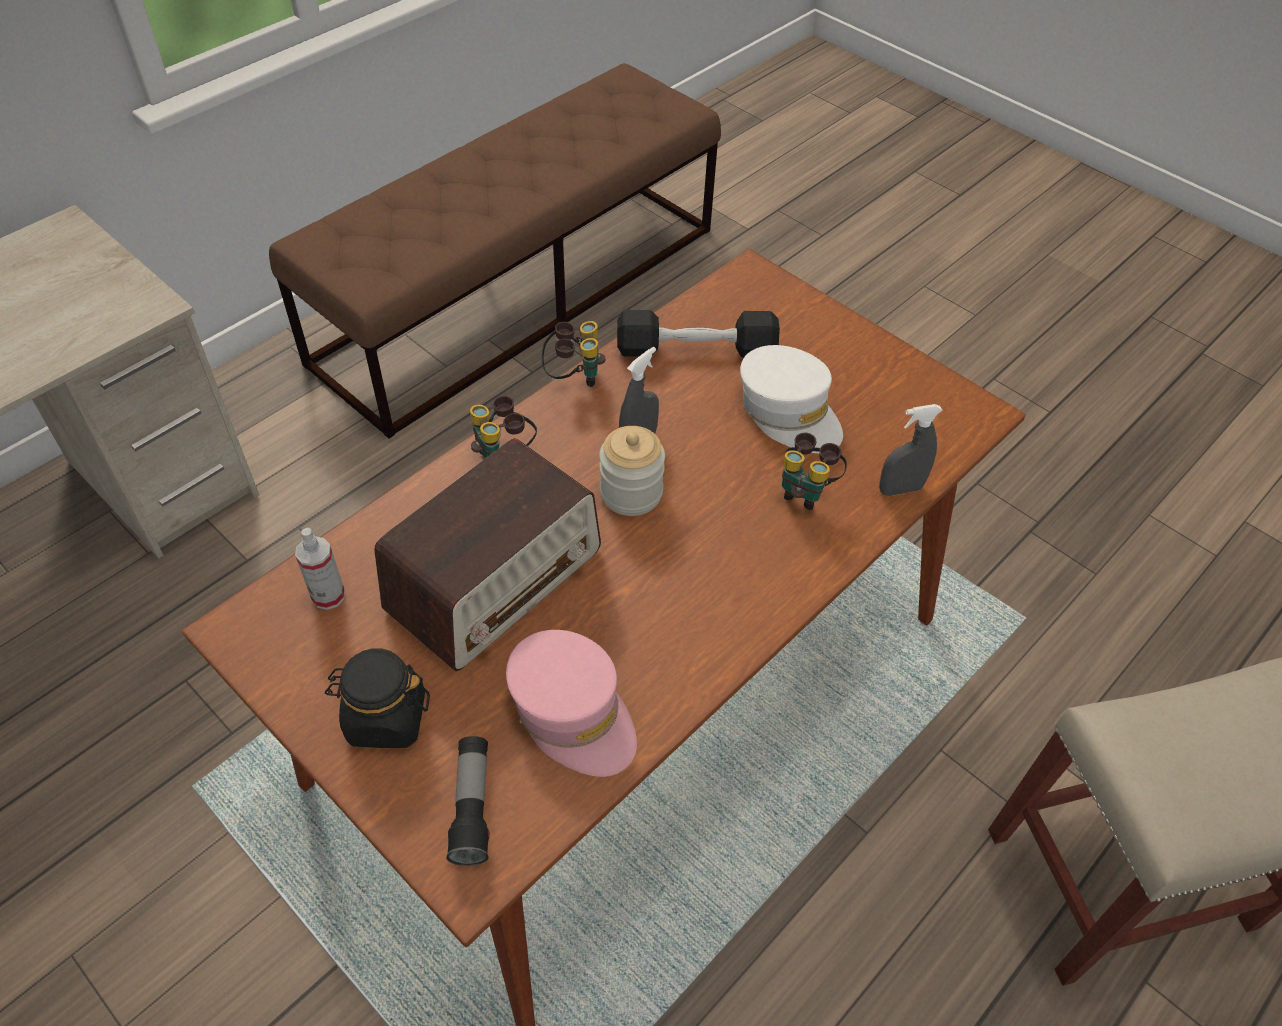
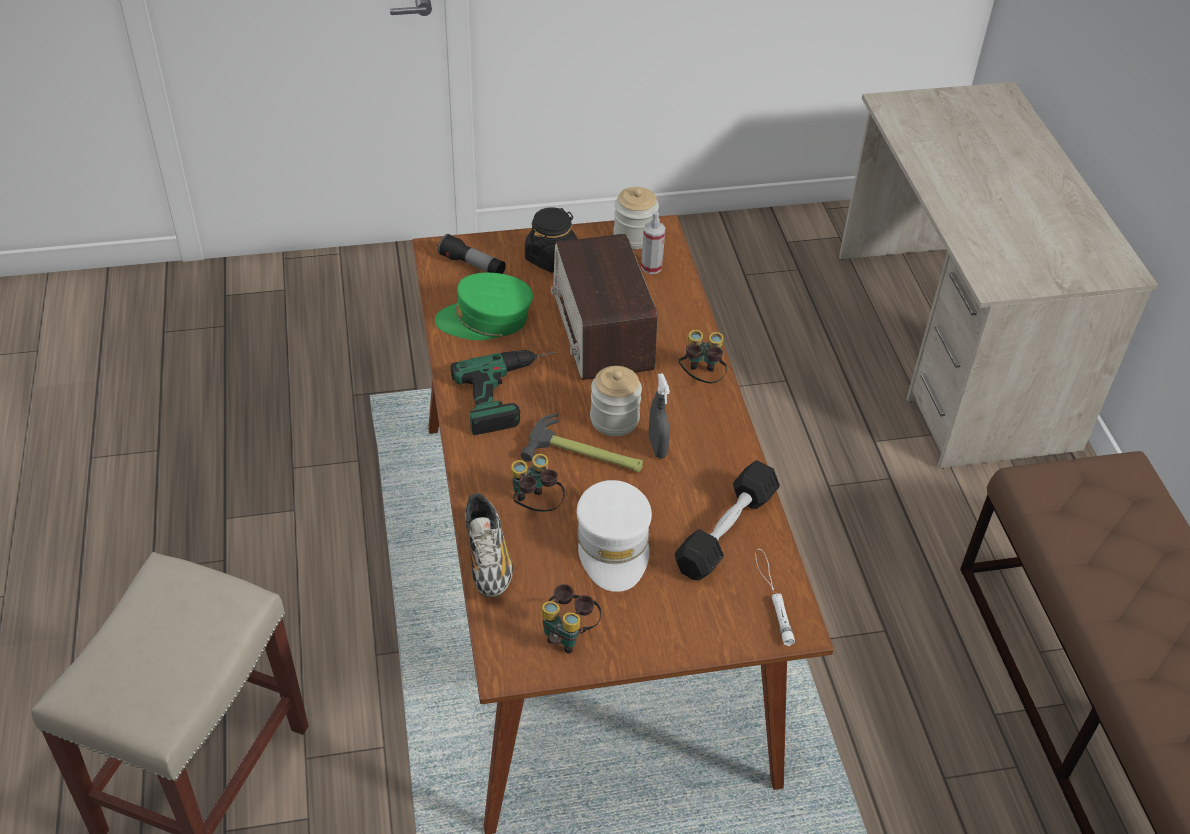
camera: 125 degrees right, 5 degrees down
pink cap [506,630,637,777] -> green cap [435,273,533,340]
binoculars [542,321,605,387] -> binoculars moved to [542,584,601,654]
white cap [740,345,843,453] -> white cap turned 90 degrees counterclockwise [577,480,652,592]
grey spray bottle [879,404,943,496] -> shoe [465,493,513,598]
none -> power drill [451,350,555,435]
none -> hammer [520,413,643,472]
none -> jar [613,187,659,249]
none -> white flashlight [755,549,795,646]

